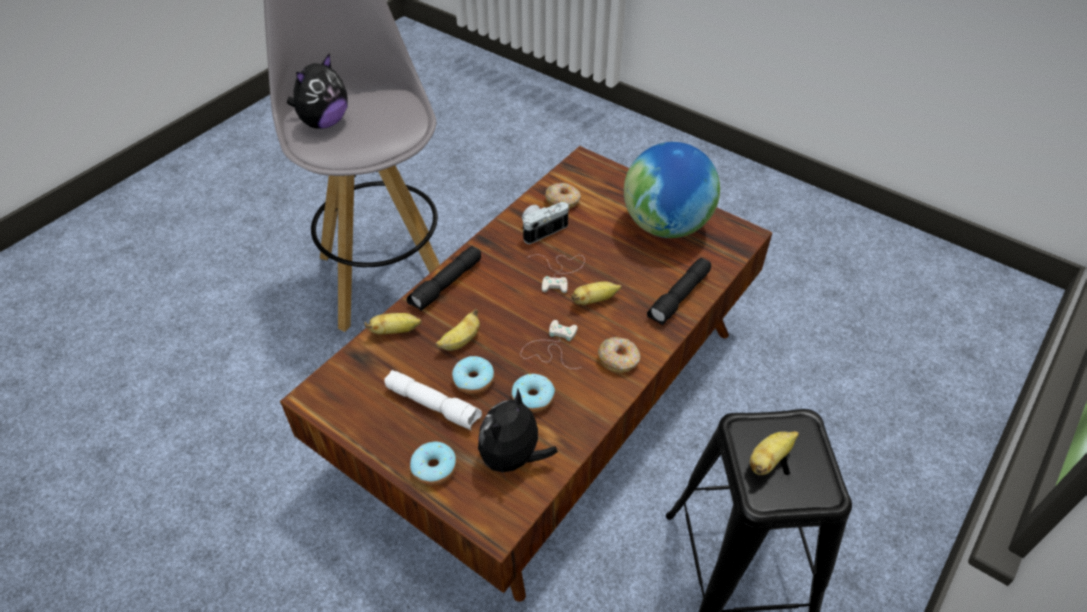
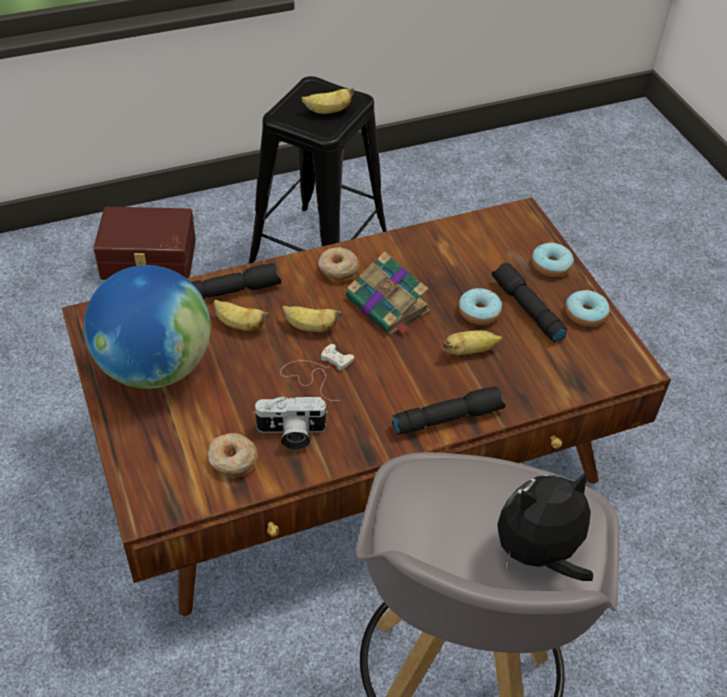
camera: 150 degrees left, 0 degrees up
banana [364,313,422,335] -> banana moved to [214,299,269,331]
white flashlight [384,370,482,430] -> black flashlight [492,263,568,342]
plush toy [478,389,558,480] -> none
donut [512,374,555,413] -> donut moved to [566,290,609,327]
white game controller [521,320,581,369] -> book [346,251,429,337]
none -> brown storage box [93,207,196,280]

